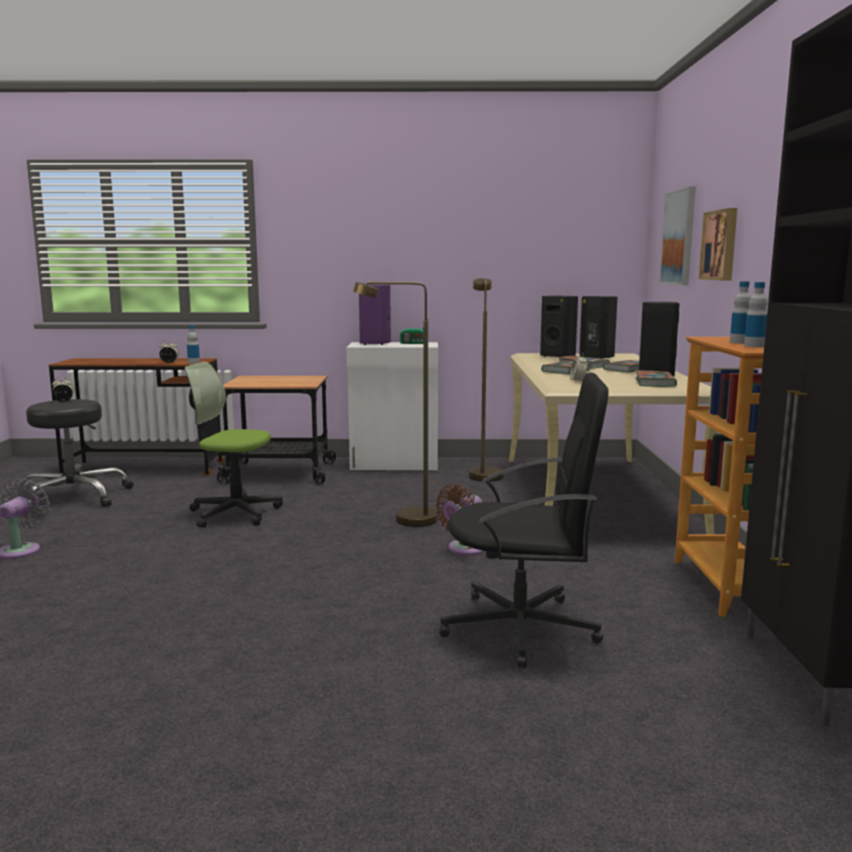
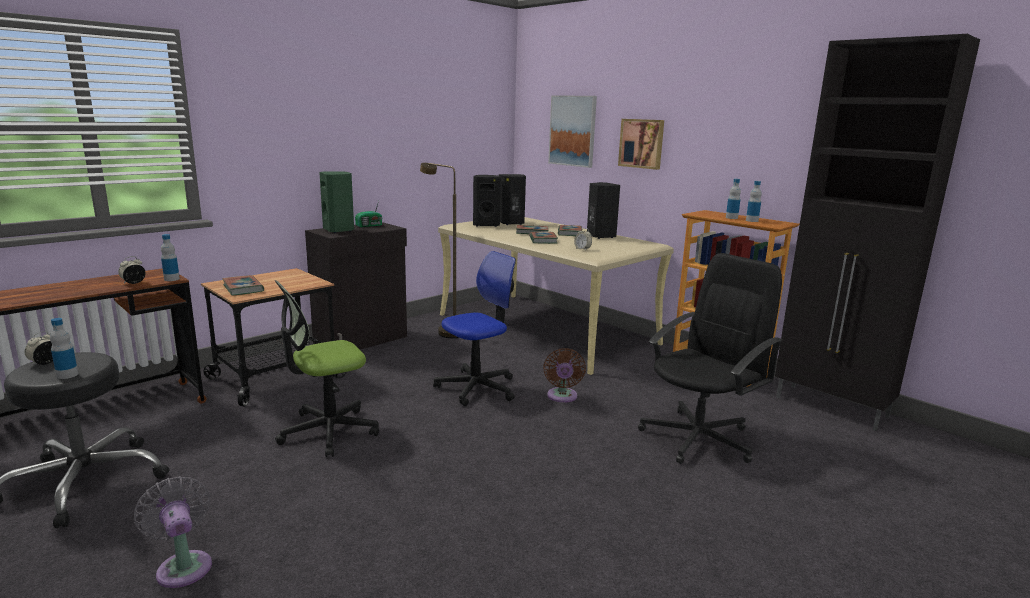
camera: 45 degrees left, 5 degrees up
white cabinet [346,342,438,470] -> black cabinet [305,222,407,349]
brown floor lamp [353,282,438,527] -> office chair [433,251,516,406]
purple speaker [359,285,391,345] -> green speaker [319,171,354,233]
book [635,370,677,387] -> book moved to [222,275,264,296]
none -> bottle [50,318,78,379]

